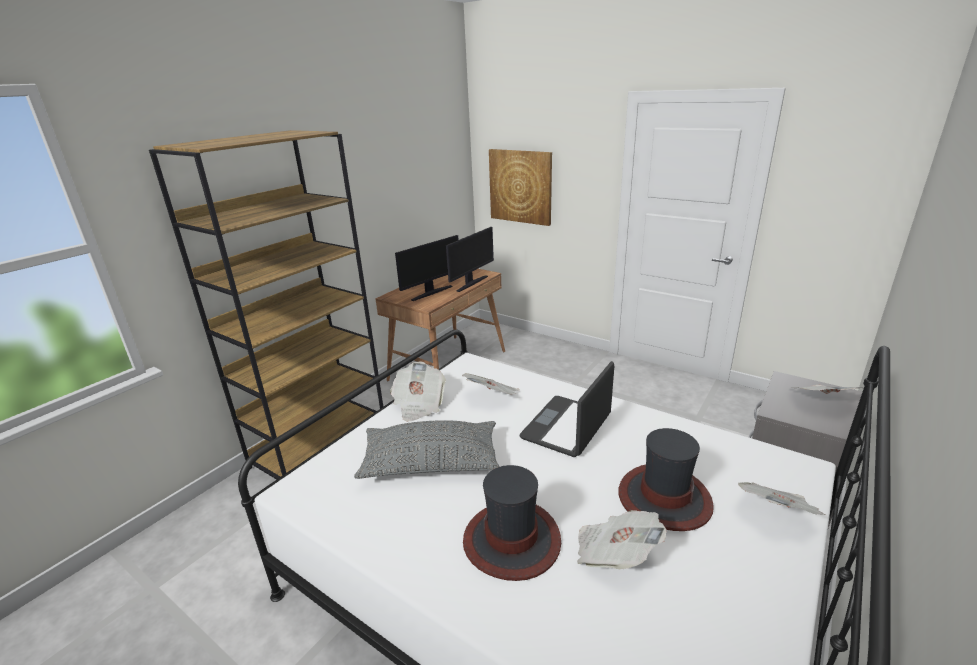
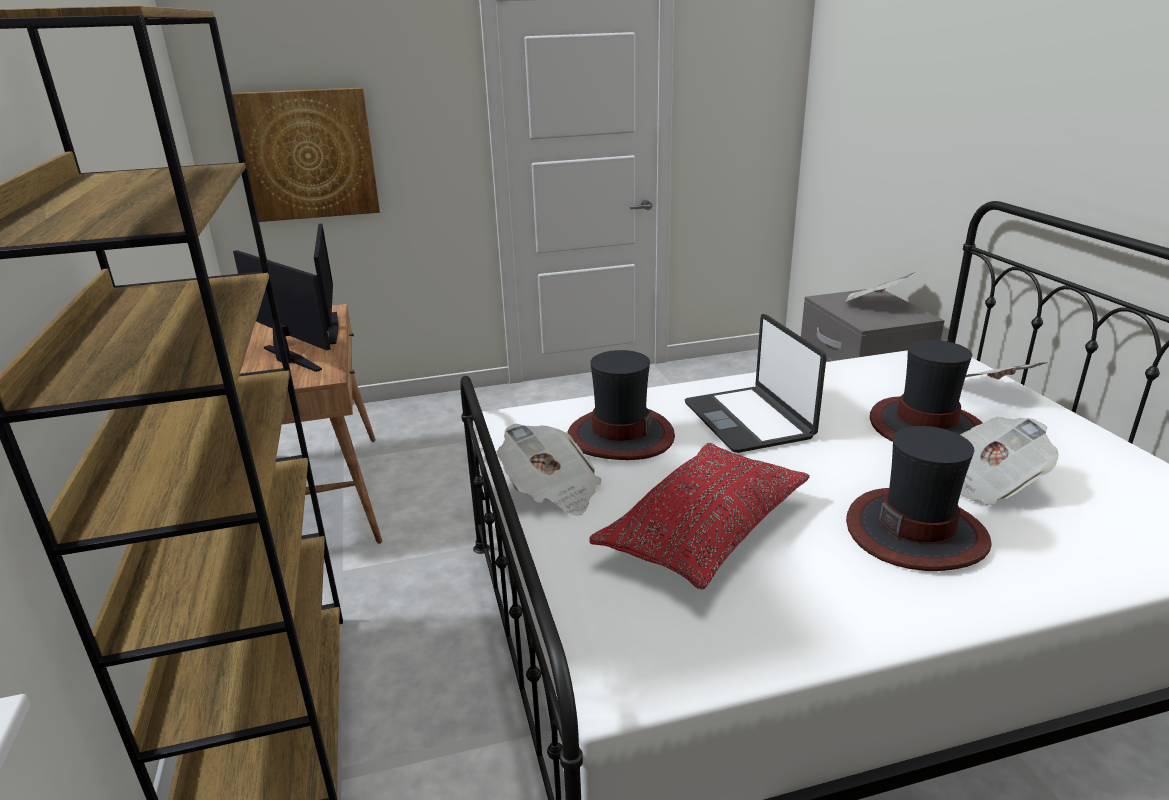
camera: 50 degrees left, 0 degrees up
grey pillow [354,420,499,479] -> red pillow [589,443,810,589]
monitor [395,235,458,301] -> monitor turned 45 degrees counterclockwise [233,250,331,372]
newspaper [462,373,520,395] -> hat [567,350,675,460]

